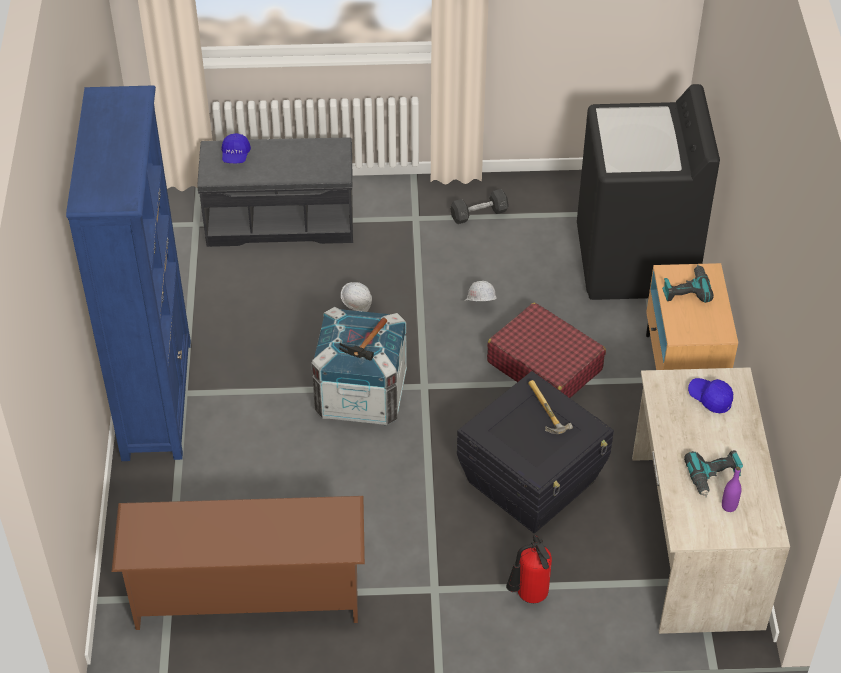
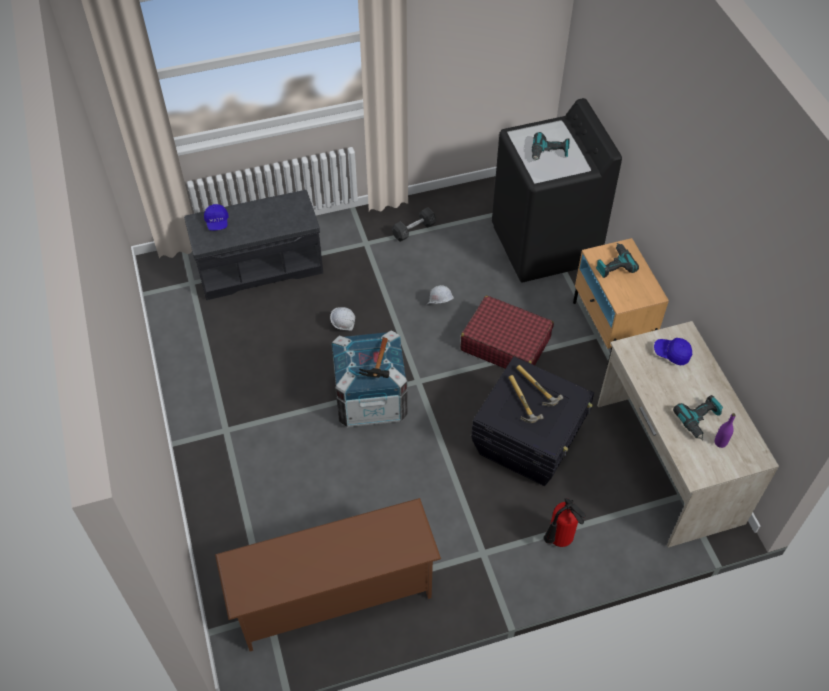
camera: 15 degrees left, 5 degrees up
blue bookcase [66,86,191,461] -> none
none -> hammer [508,375,544,423]
none -> power drill [532,132,569,161]

